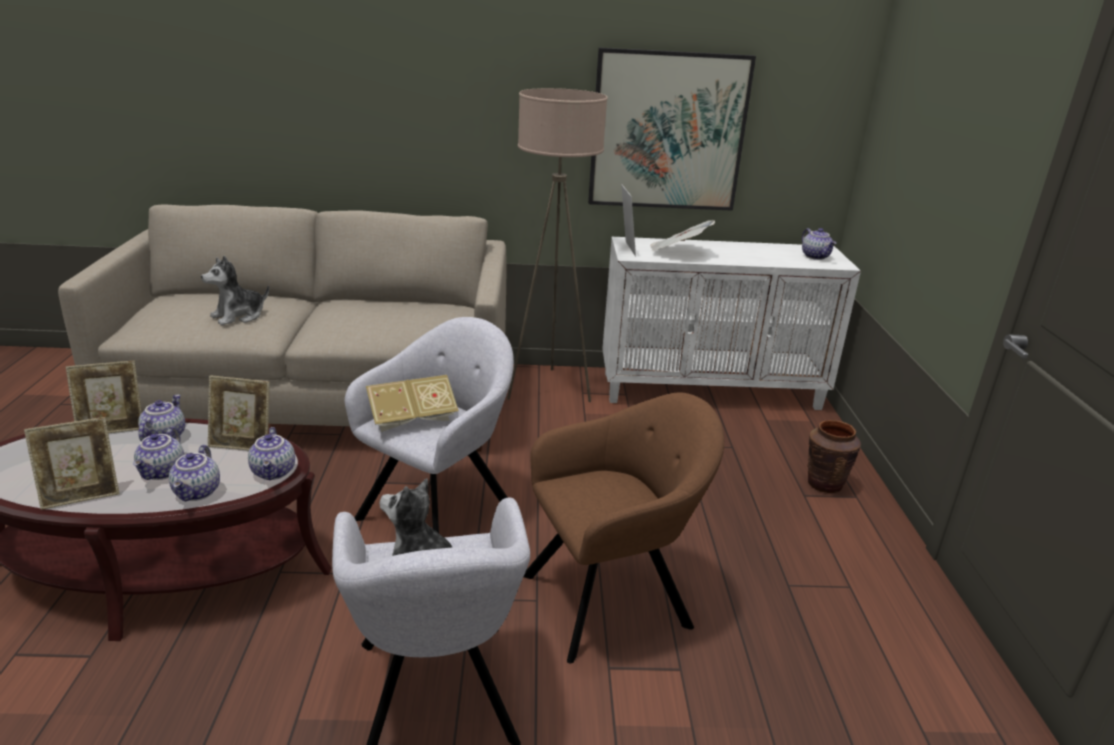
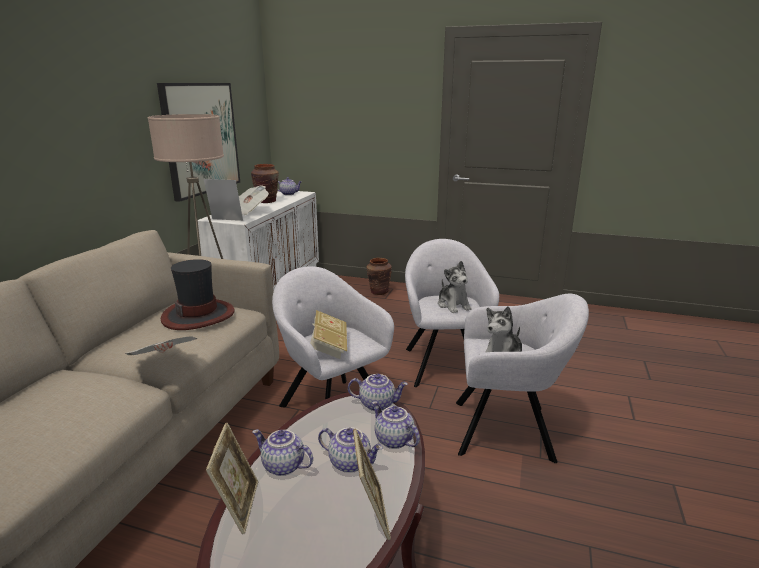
camera: 70 degrees left, 5 degrees down
teapot [169,445,220,502] -> teapot turned 150 degrees counterclockwise [372,401,420,449]
plush toy [201,256,269,325] -> plush toy moved to [438,261,472,313]
picture frame [208,375,270,451] -> none
brown armchair [524,393,724,664] -> grey armchair [405,239,499,387]
none -> newspaper [125,337,198,355]
none -> hat [161,259,235,330]
none -> brown vase [251,164,279,203]

